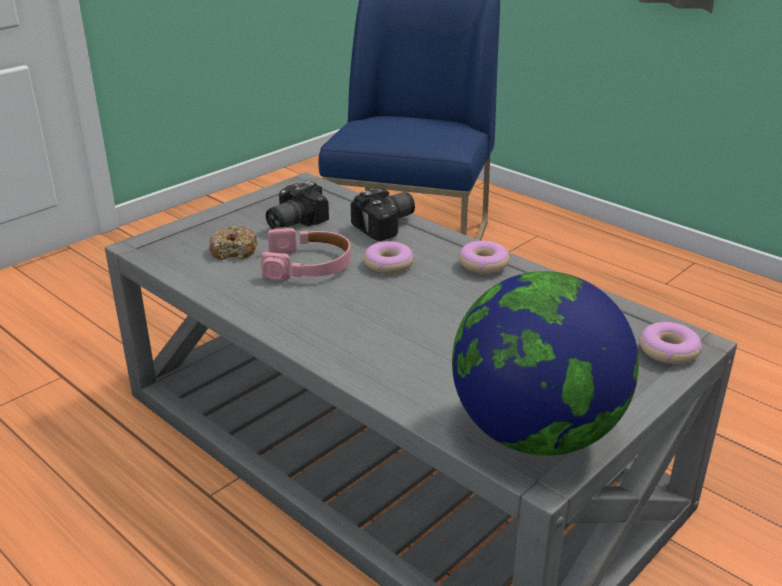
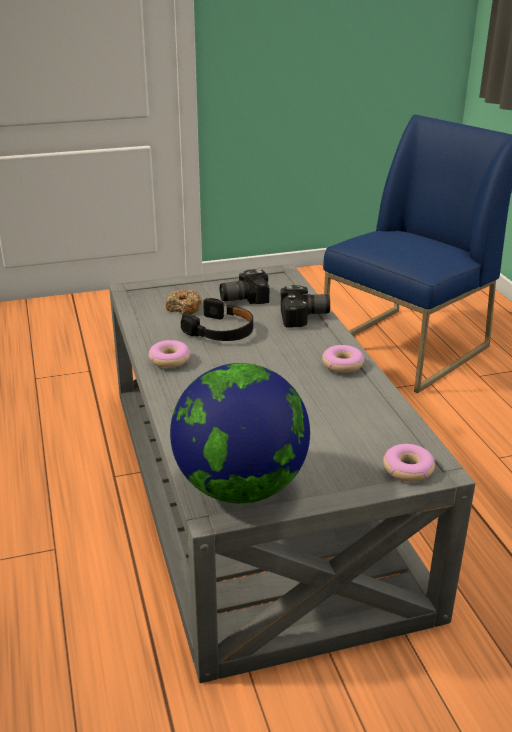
camera: 30 degrees right, 0 degrees up
pink headphones [261,227,351,280] -> black headphones [181,298,253,341]
donut [364,241,414,274] -> donut moved to [149,340,190,368]

